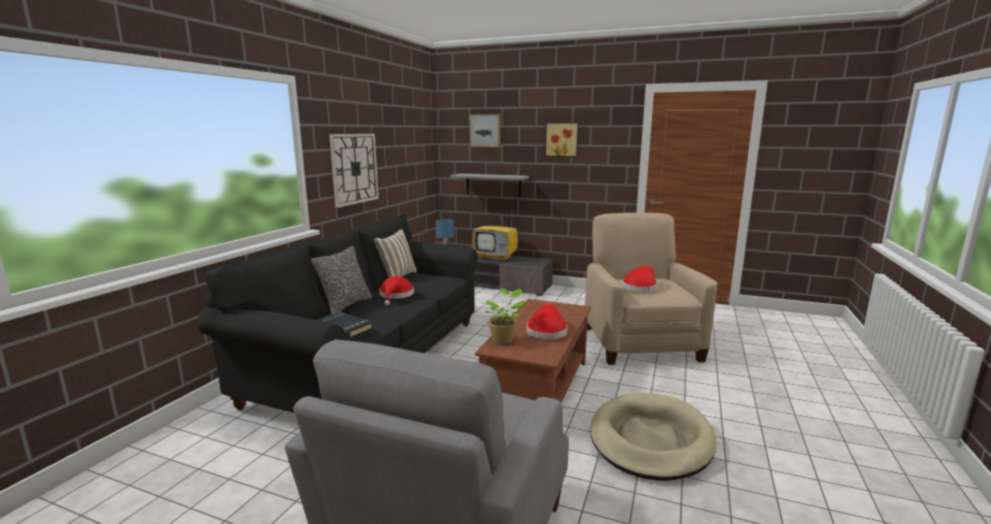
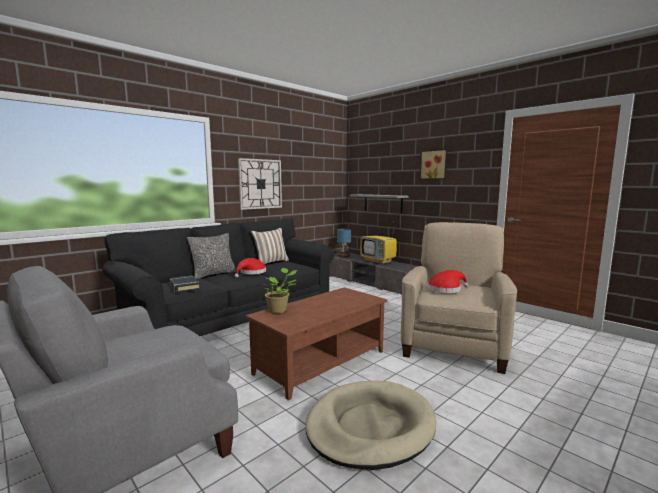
camera: 25 degrees right, 5 degrees down
picture [469,114,501,147] -> none
red hat [527,304,567,339] -> none

